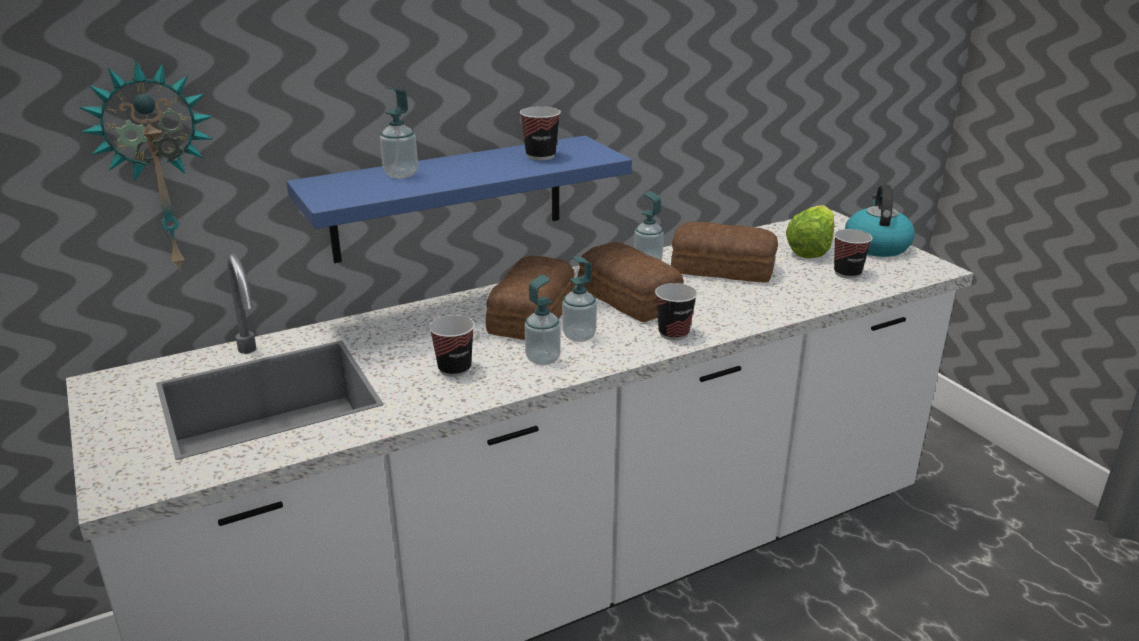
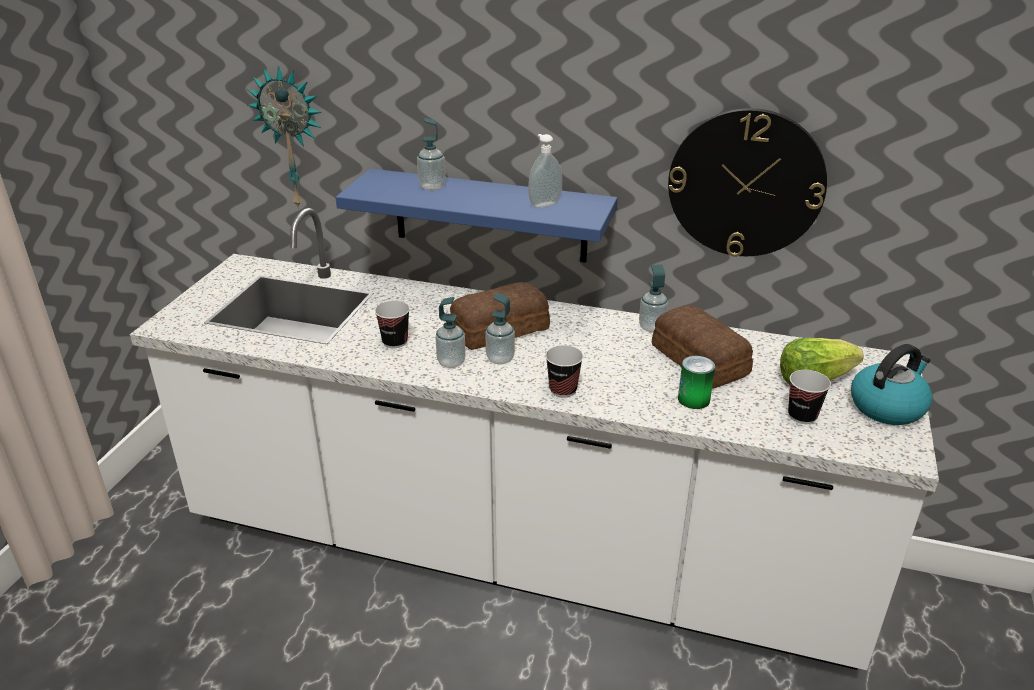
camera: 45 degrees right, 5 degrees up
cup [520,106,561,160] -> soap dispenser [528,134,562,208]
bread [578,242,684,322] -> none
none -> wall clock [668,108,827,257]
none -> can [678,356,715,409]

